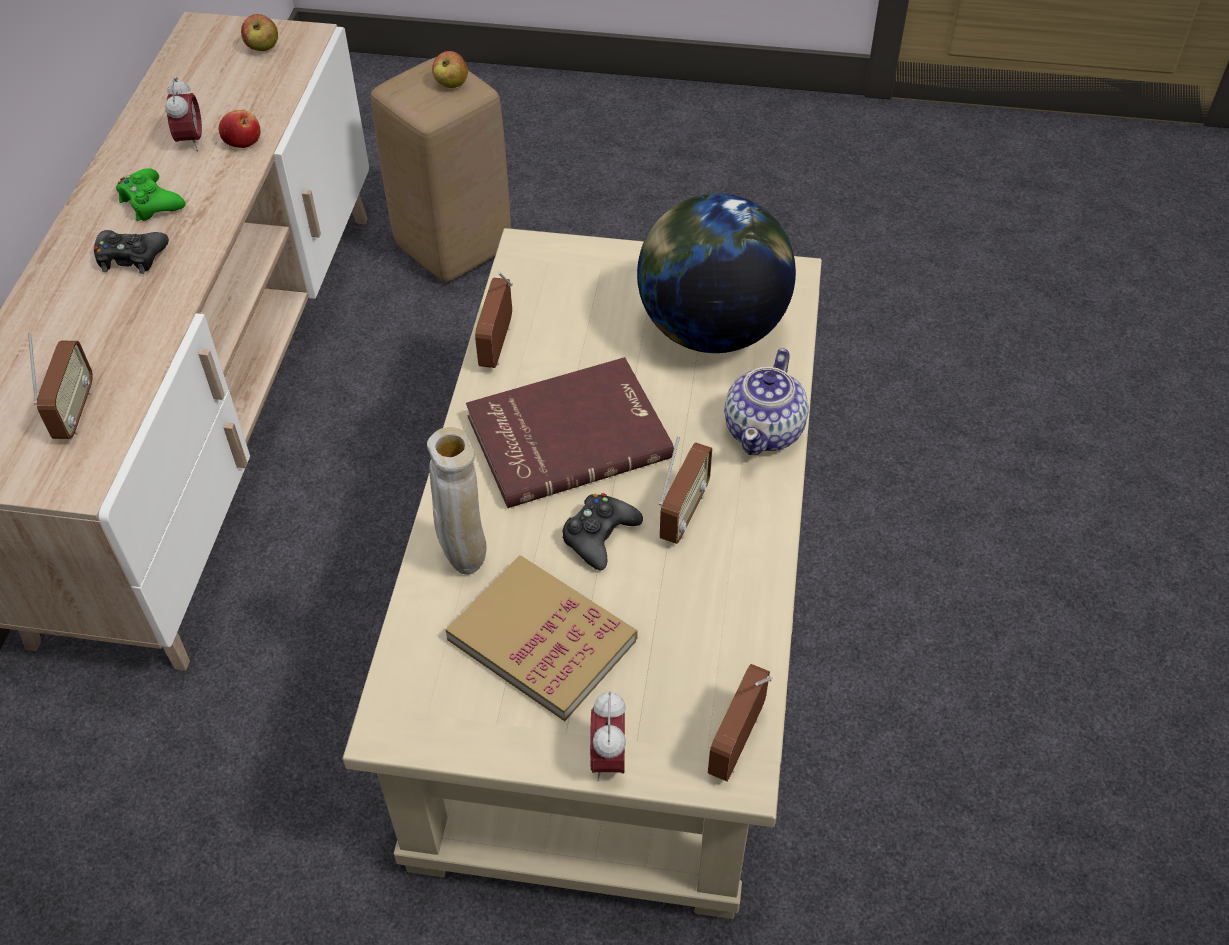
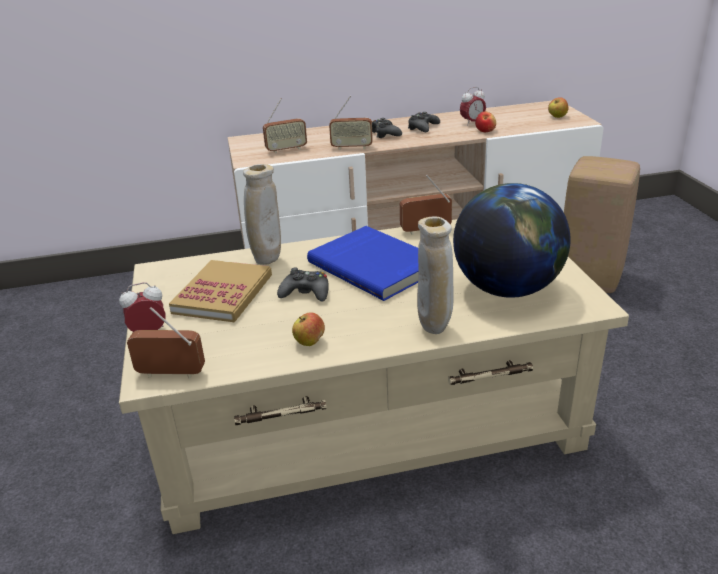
camera: 70 degrees right, 20 degrees down
green game controller [116,168,185,221] -> black game controller [408,112,440,132]
apple [432,51,468,88] -> apple moved to [292,312,325,346]
red book [466,357,674,508] -> blue book [307,226,418,301]
radio [659,436,712,544] -> radio moved to [329,96,373,150]
teapot [724,348,809,455] -> beige vase [417,217,454,334]

